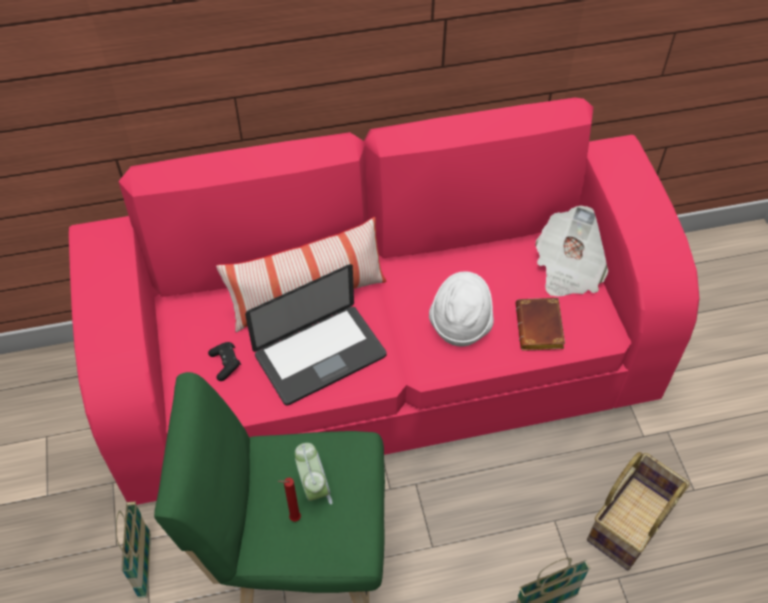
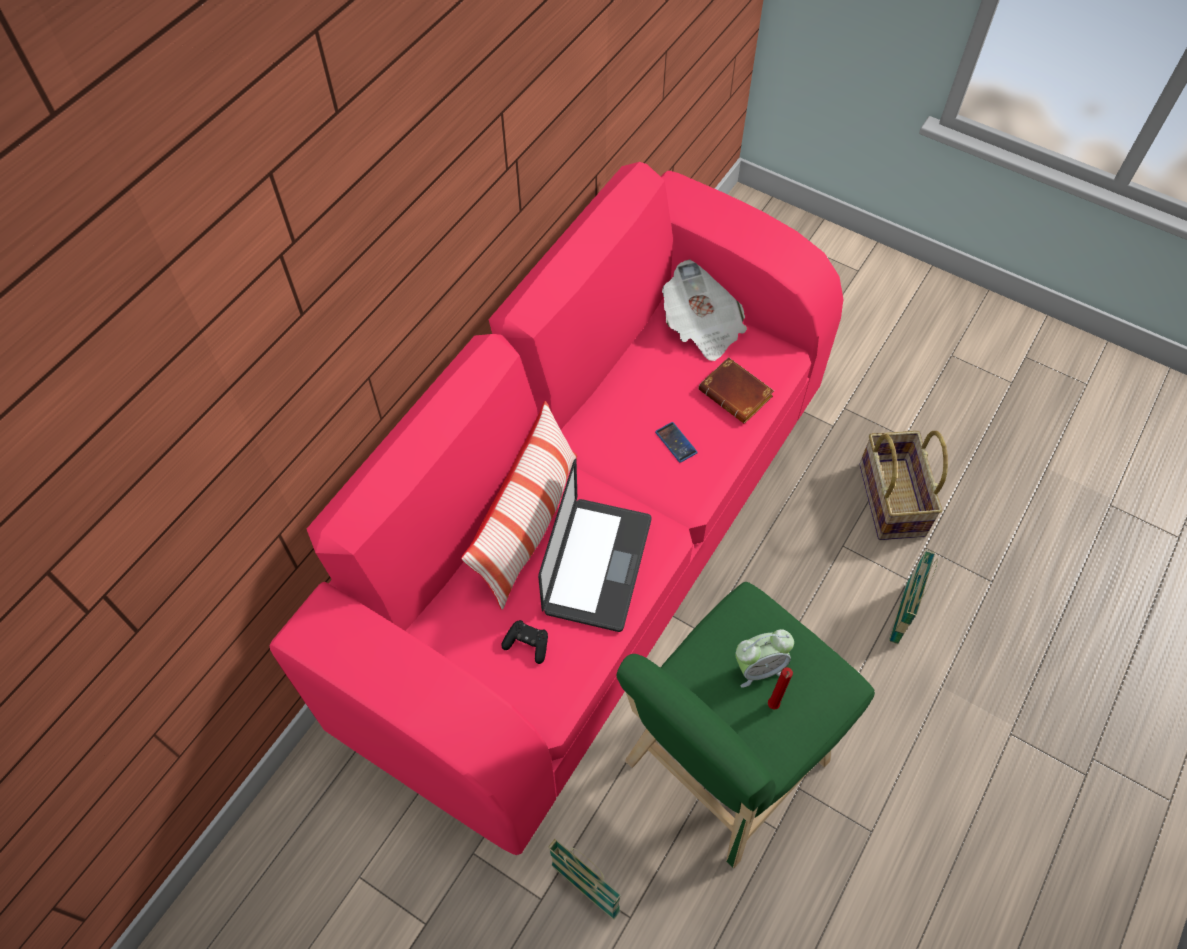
camera: 45 degrees left, 5 degrees up
alarm clock [295,443,333,505] -> alarm clock turned 135 degrees clockwise [735,629,794,687]
white hat [429,271,494,346] -> phone [655,422,698,463]

